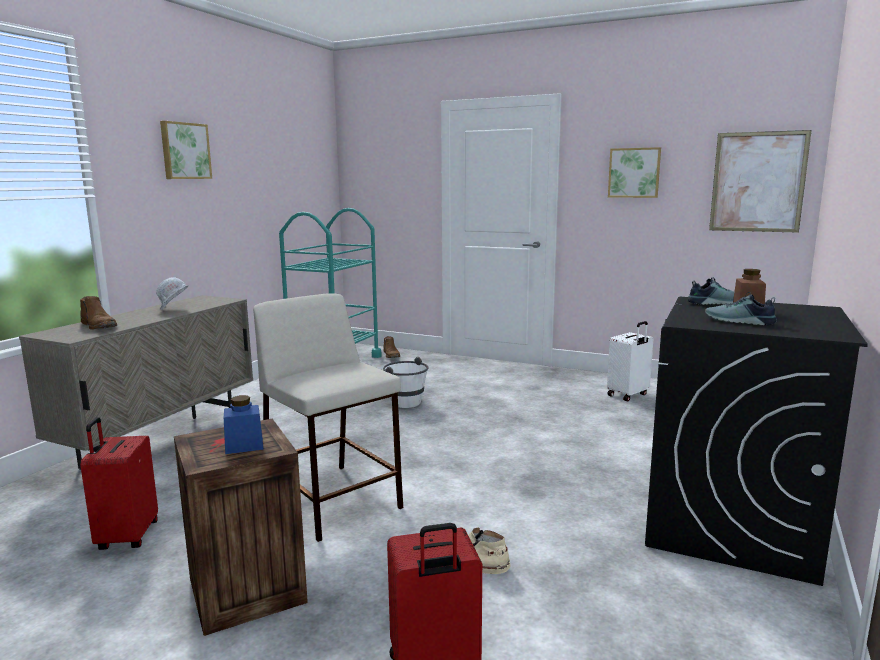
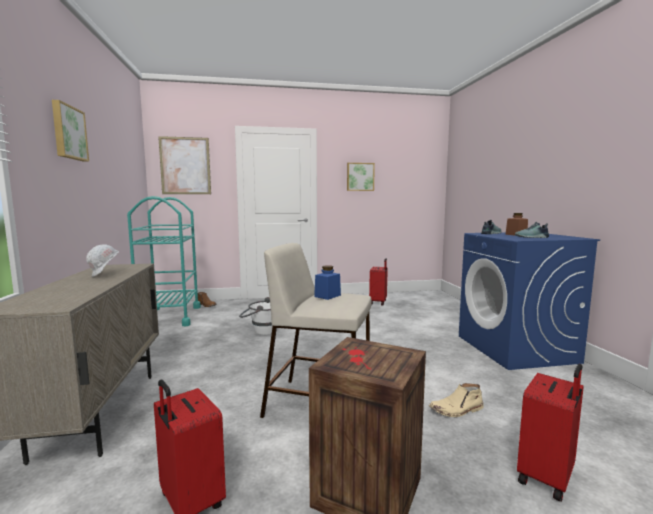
camera: 35 degrees left, 5 degrees down
brown boot [80,296,117,330] -> none
blue jar [224,395,264,454] -> blue jar moved to [314,265,341,300]
white suitcase [607,321,653,401] -> red suitcase [369,258,388,306]
black washing machine [645,297,868,586] -> blue washing machine [459,232,600,370]
picture [709,130,812,233] -> picture moved to [158,136,211,194]

